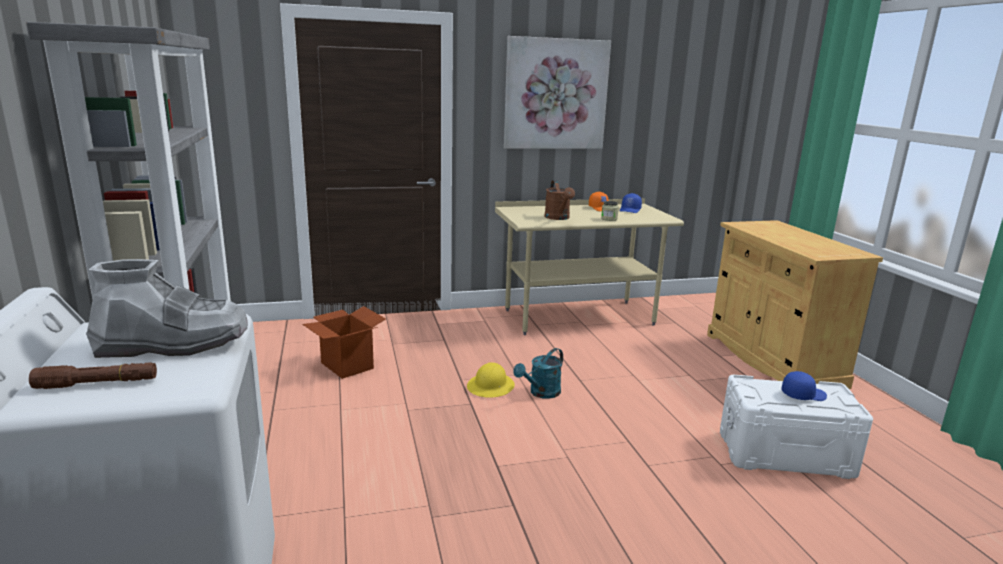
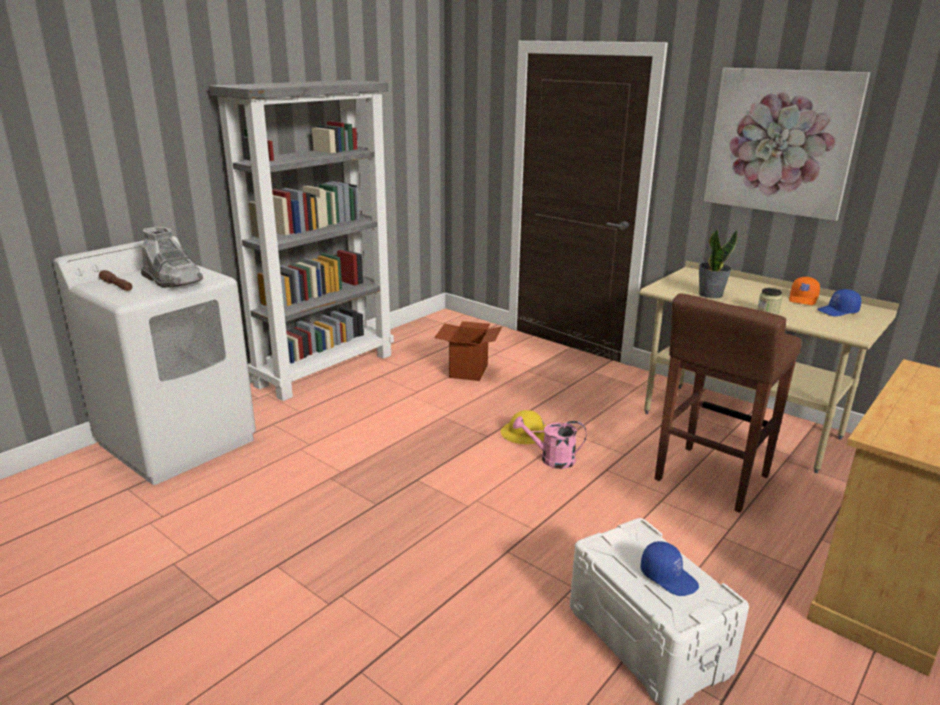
camera: 55 degrees right, 5 degrees up
turquoise watering can [513,348,563,399] -> pink watering can [513,416,586,469]
brown watering can [544,180,575,220] -> potted plant [698,229,738,298]
none -> brown stool [655,294,802,513]

